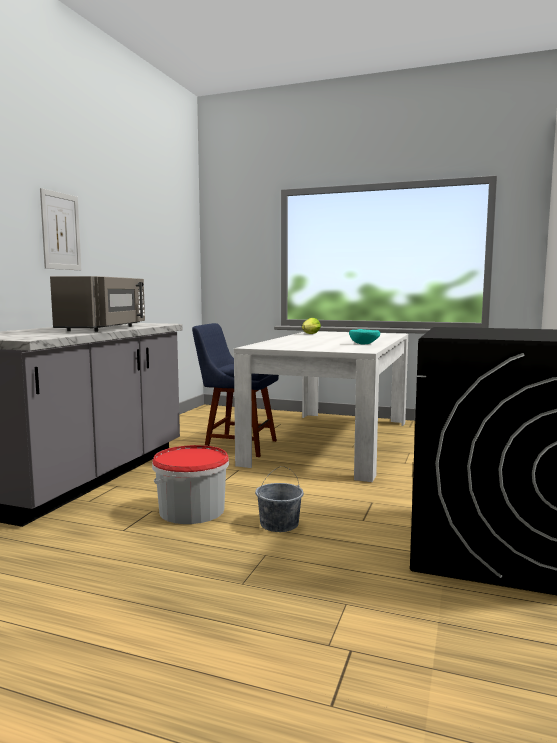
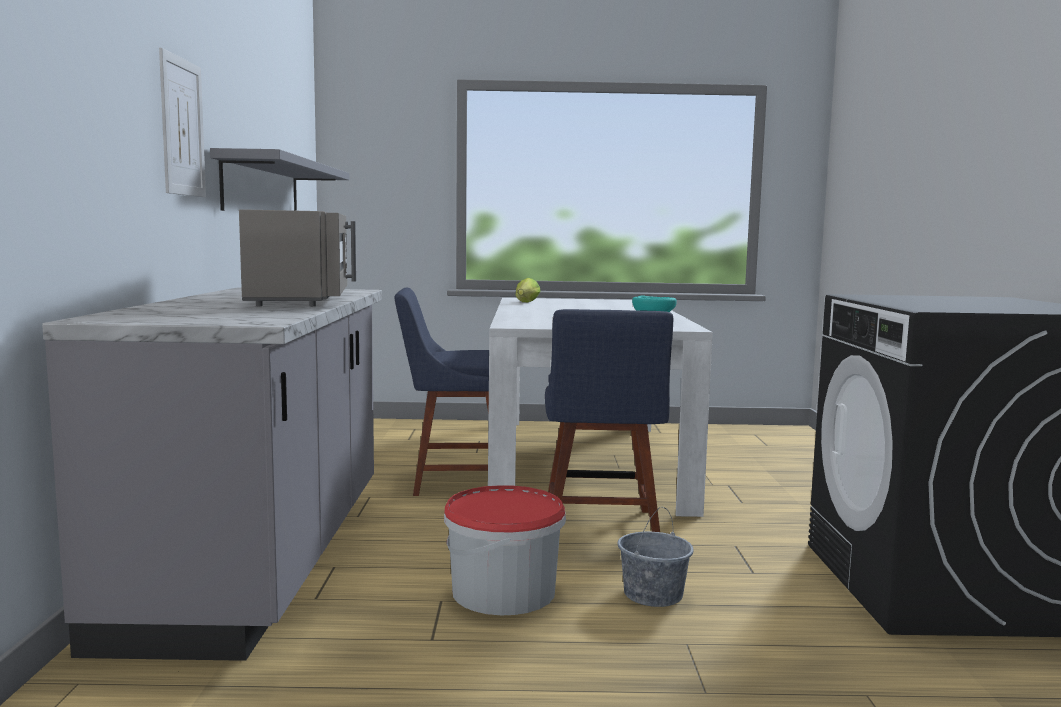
camera: 20 degrees left, 0 degrees up
none -> grey shelf [210,148,349,211]
none -> blue chair [545,309,673,532]

